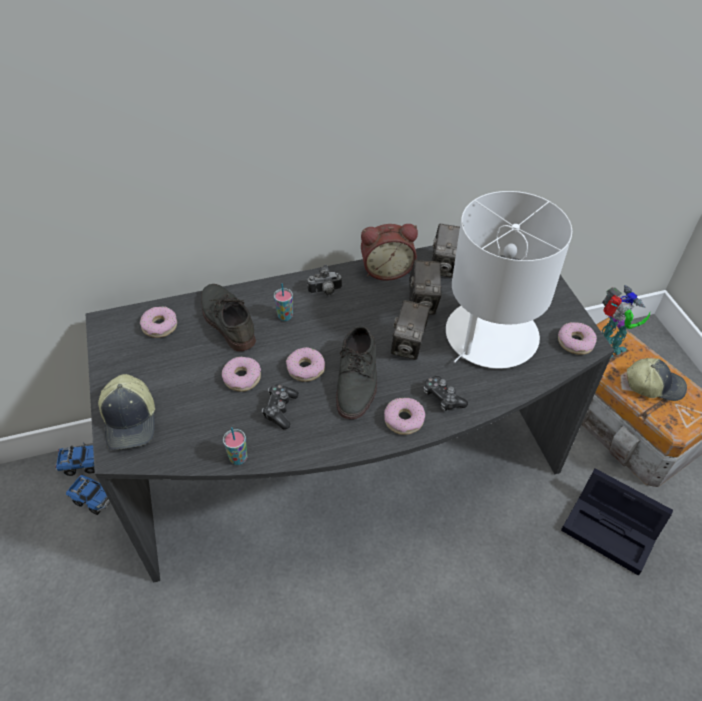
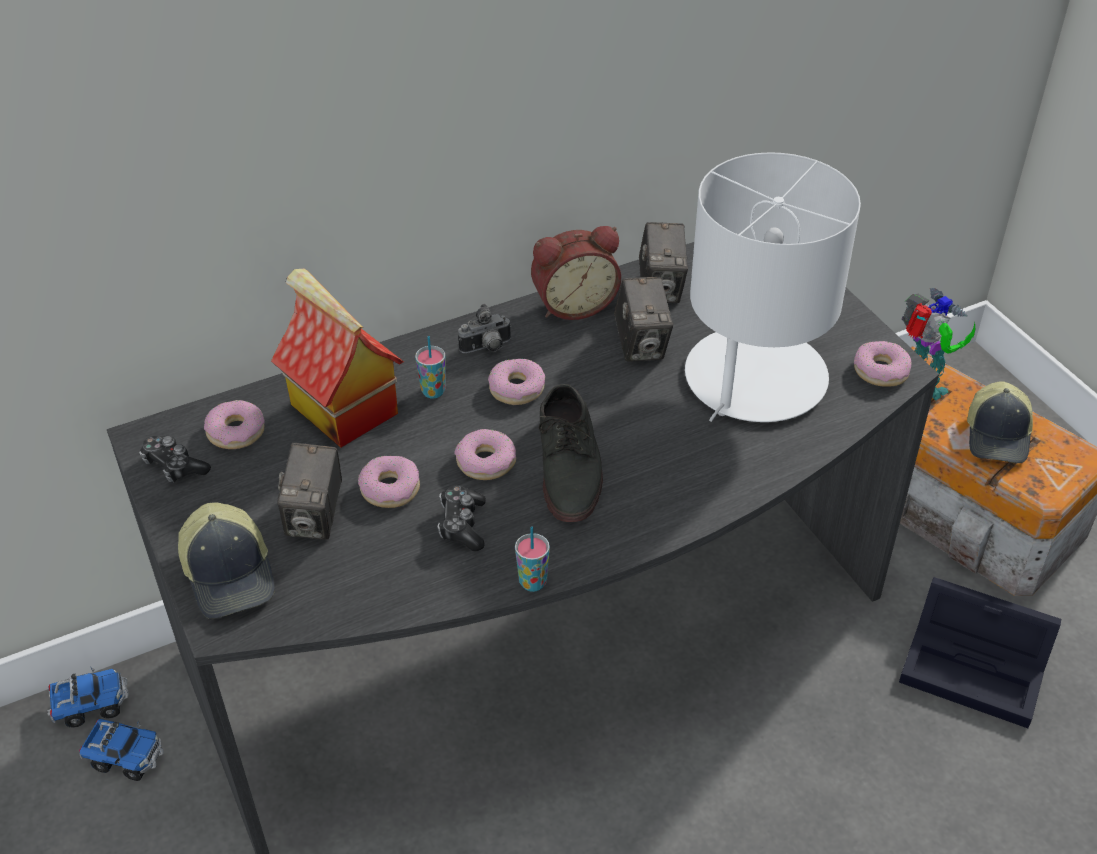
camera: 10 degrees left, 5 degrees down
grey shoe [201,284,256,351] -> toy house [271,269,404,448]
cup [223,427,248,465] -> cup moved to [515,526,550,592]
donut [384,398,425,435] -> donut moved to [488,359,545,405]
camera [391,300,430,360] -> camera moved to [277,443,342,540]
game controller [423,376,468,411] -> game controller moved to [139,436,211,483]
cap [627,358,687,401] -> cap turned 105 degrees clockwise [967,382,1033,463]

